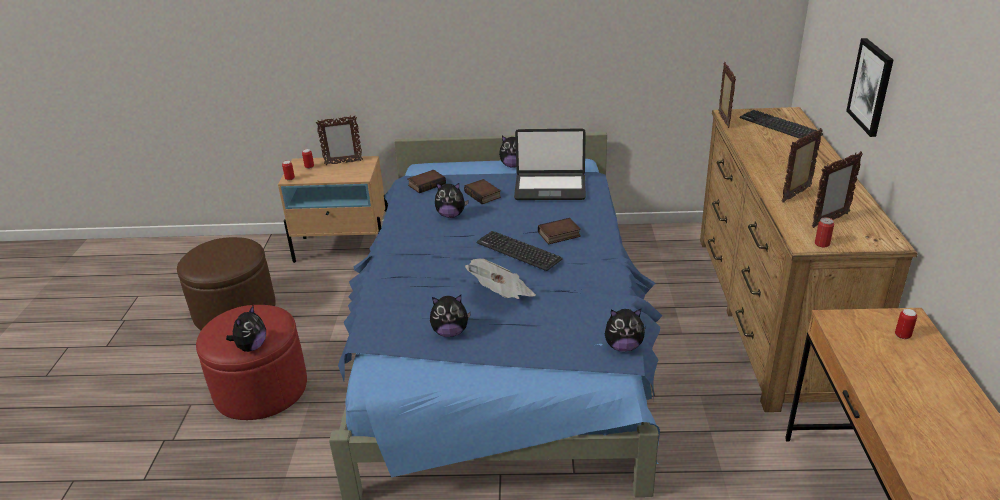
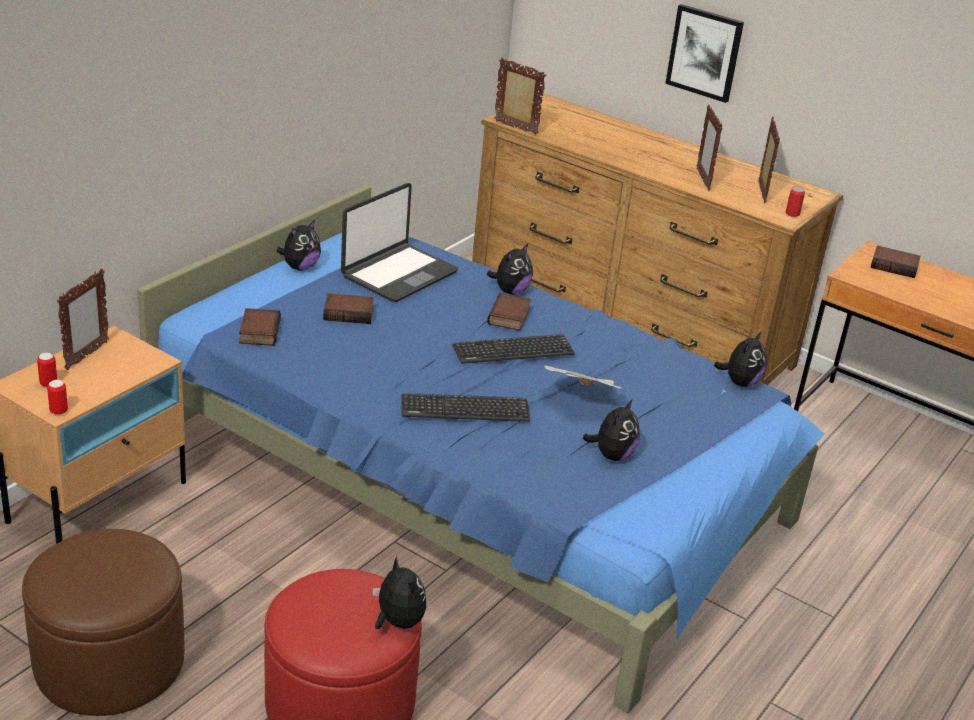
camera: 60 degrees left, 0 degrees up
plush toy [435,183,469,218] -> plush toy moved to [487,244,533,295]
keyboard [739,110,823,139] -> keyboard moved to [401,393,530,422]
can [895,309,917,339] -> book [871,246,920,278]

